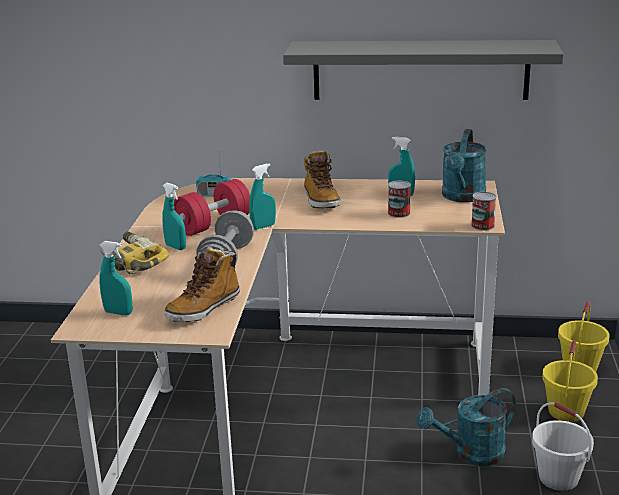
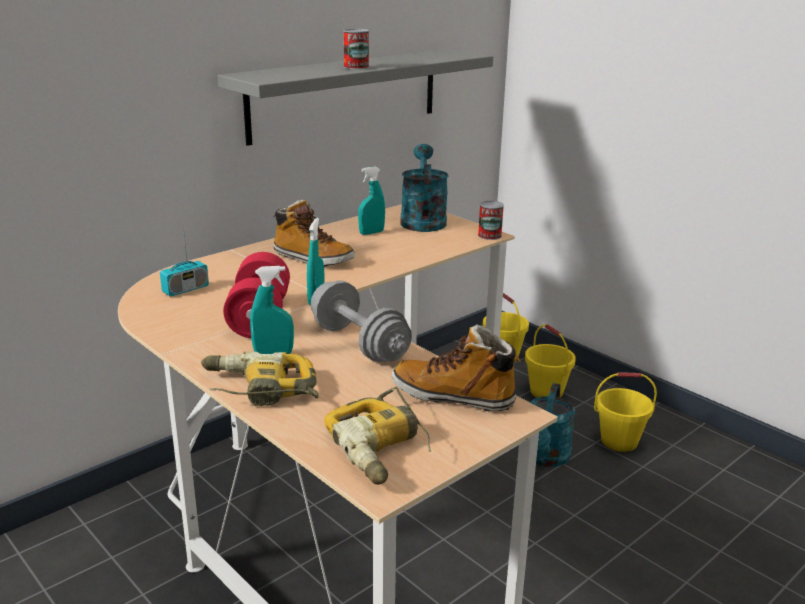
camera: 50 degrees left, 0 degrees up
turquoise spray bottle [99,241,132,316] -> power drill [324,387,431,485]
boot [164,246,240,322] -> boot turned 120 degrees clockwise [392,324,521,411]
can [388,180,411,218] -> can moved to [343,29,369,69]
turquoise watering can [442,129,487,202] -> turquoise watering can turned 150 degrees counterclockwise [400,144,448,232]
white bucket [532,402,594,491] -> yellow bucket [594,372,657,452]

